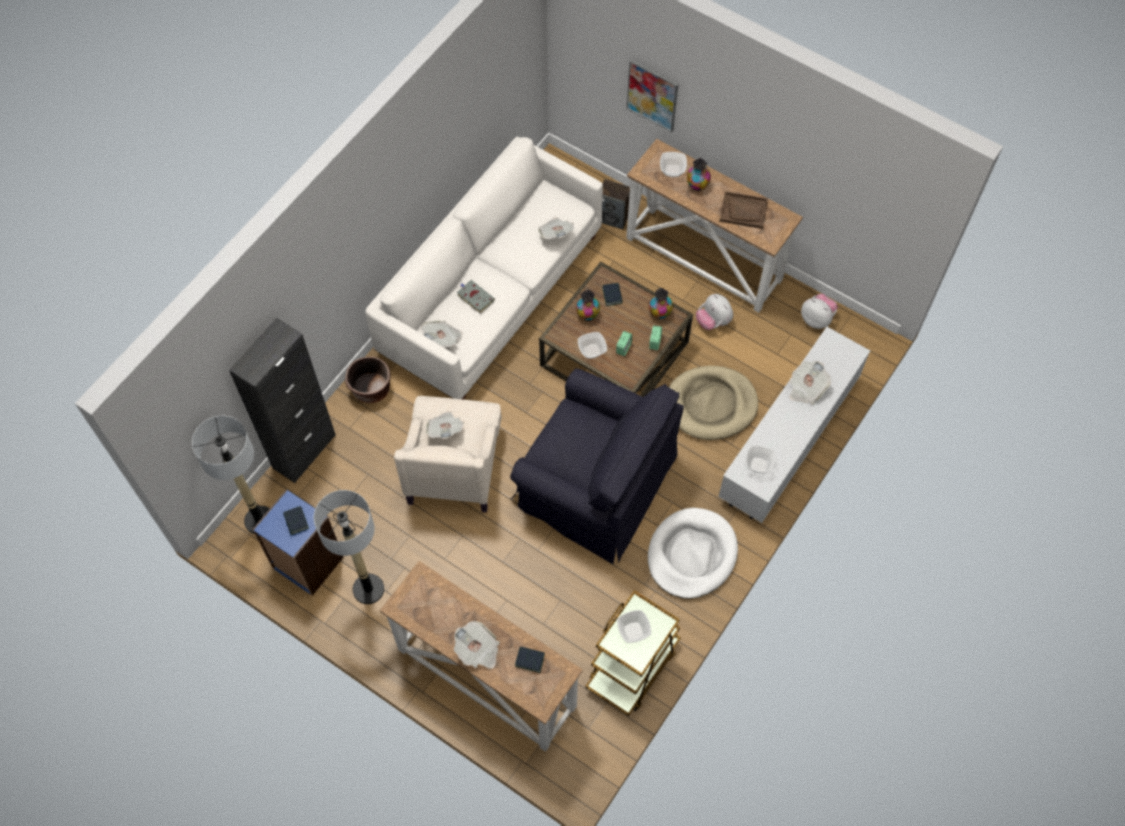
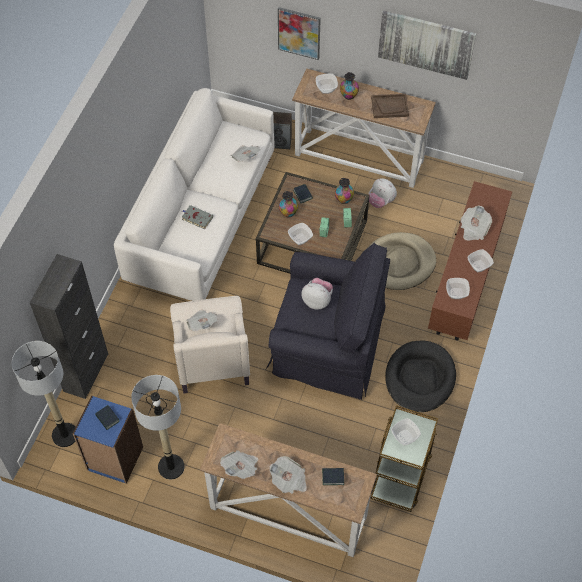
camera: 15 degrees left, 5 degrees down
brown planter [345,357,391,403] -> none
newspaper [421,321,463,347] -> newspaper moved to [220,450,258,479]
white dog bed [648,508,738,599] -> black dog bed [385,341,456,412]
white tv stand [718,327,870,523] -> brown tv stand [428,181,512,340]
plush toy [801,294,838,329] -> plush toy moved to [302,278,333,310]
none -> picture [378,10,476,80]
none -> bowl [467,249,494,272]

